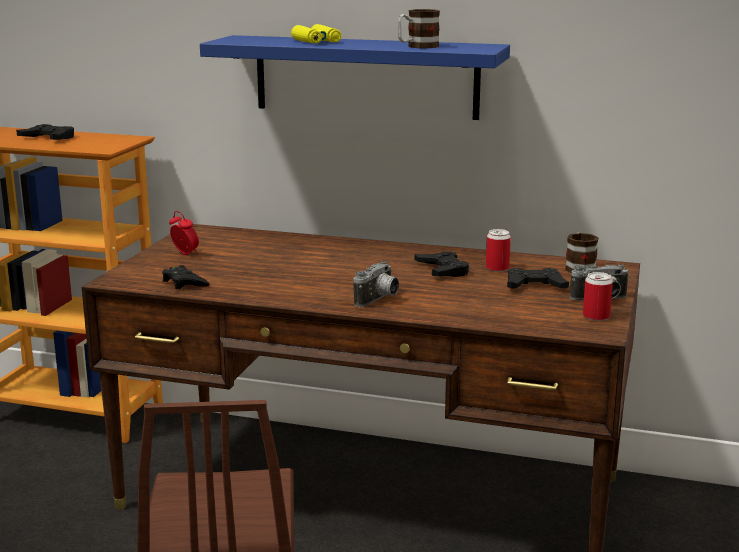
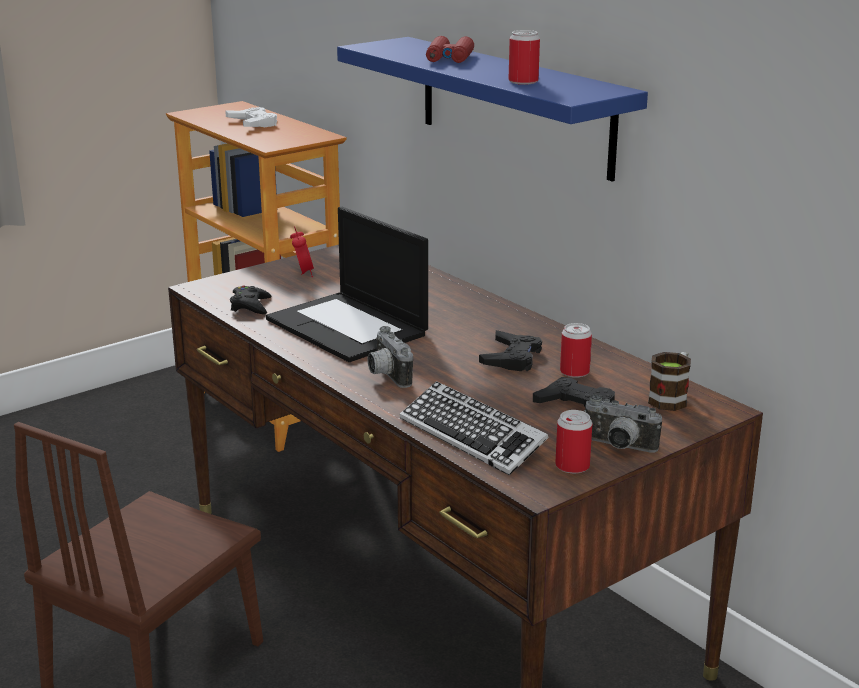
camera: 35 degrees right, 5 degrees up
black game controller [16,124,74,140] -> white game controller [225,107,277,127]
yellow binoculars [291,24,342,43] -> red binoculars [426,36,474,63]
camera [353,261,399,307] -> camera turned 90 degrees clockwise [367,326,413,388]
mug [397,9,440,48] -> can [509,30,540,85]
none -> laptop [266,207,428,362]
none -> keyboard [400,381,549,476]

